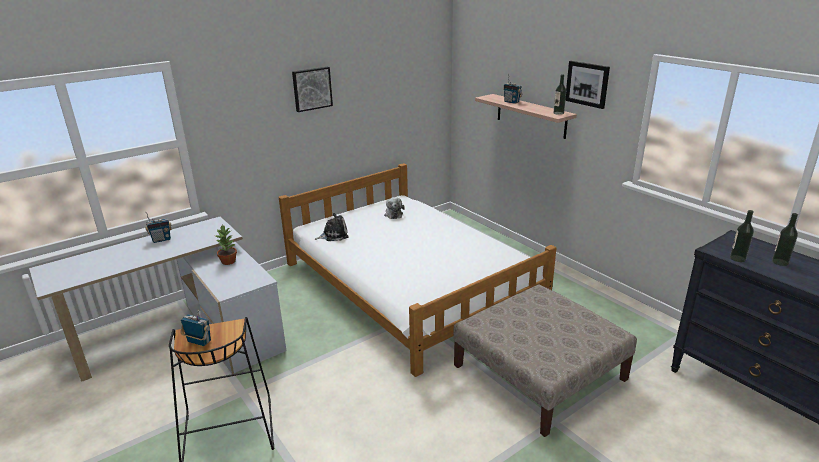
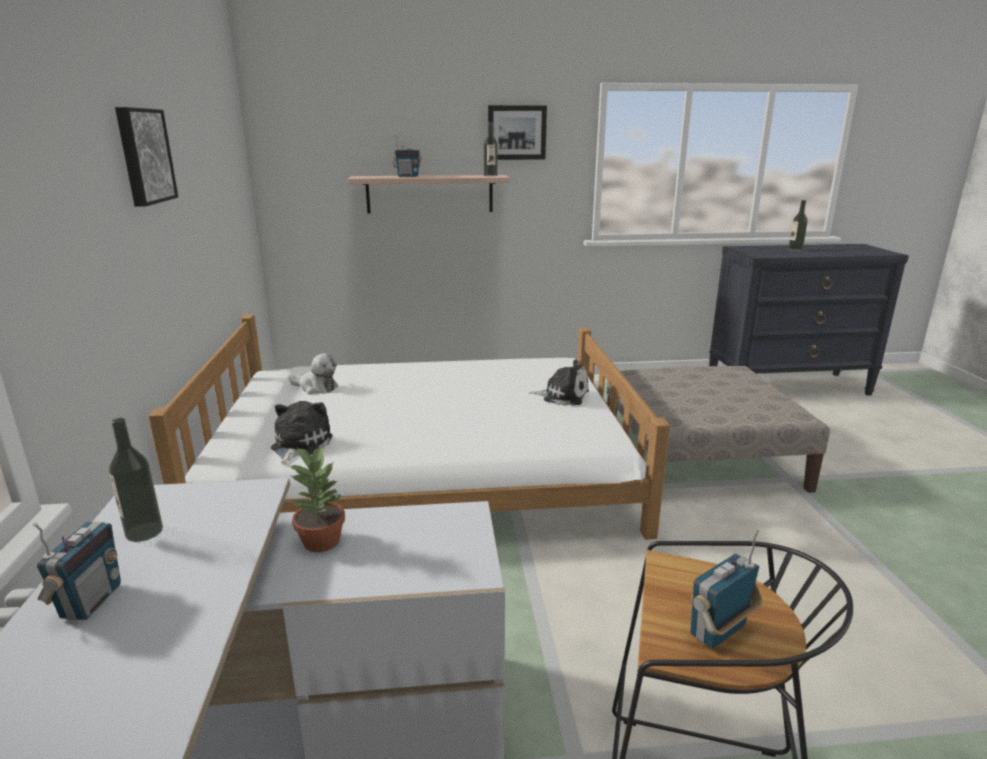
camera: 60 degrees left, 5 degrees down
bottle [730,210,754,262] -> bottle moved to [109,418,163,542]
none -> plush toy [529,359,589,406]

